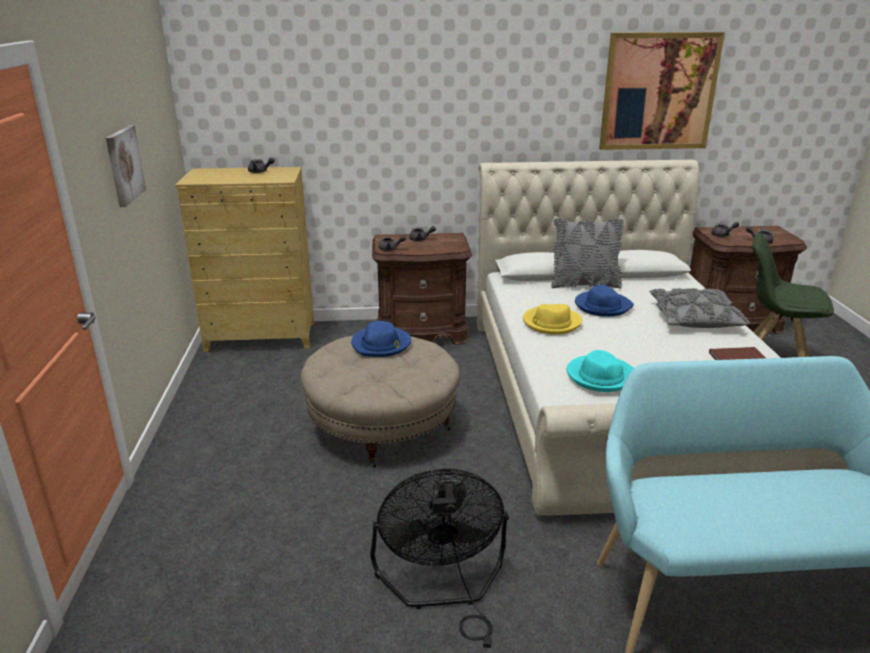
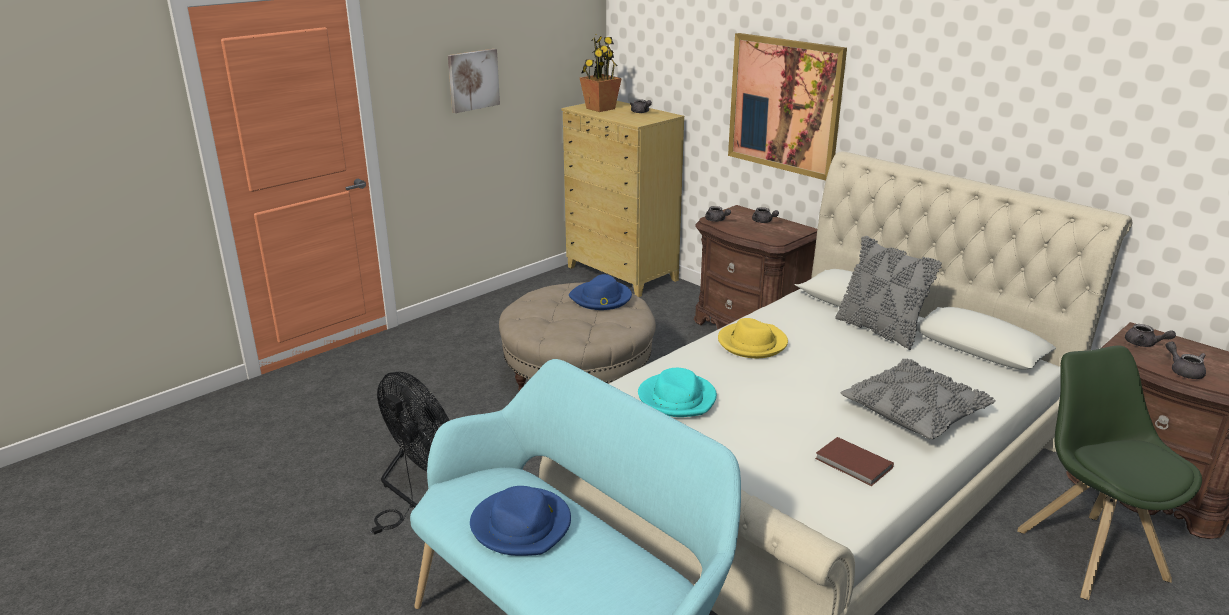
camera: 50 degrees right, 0 degrees up
blue hat [575,285,634,317] -> blue hat moved to [470,486,571,556]
picture [599,32,725,150] -> picture moved to [728,33,847,180]
none -> potted plant [580,35,622,112]

